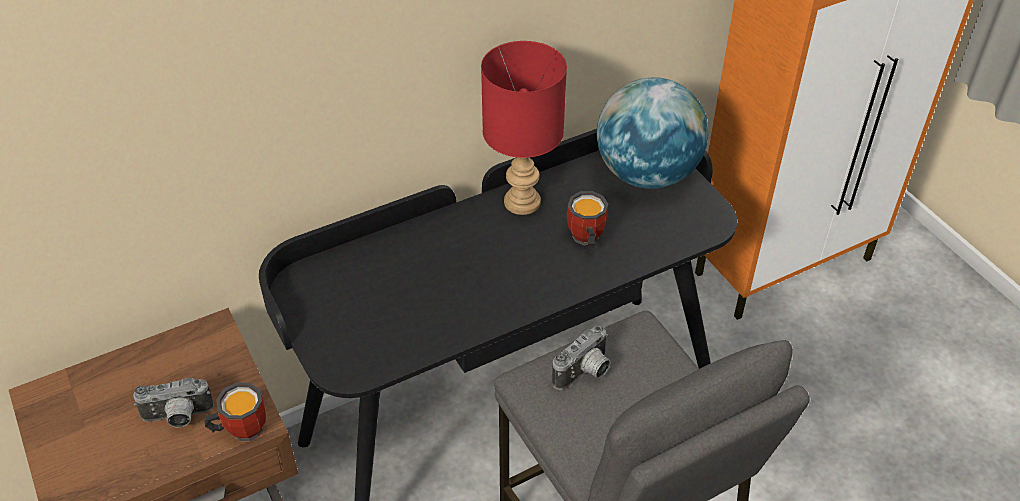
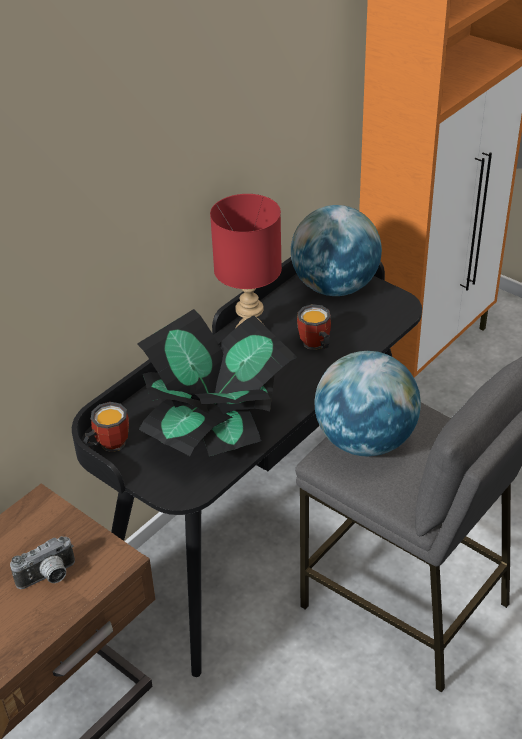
camera: 20 degrees left, 5 degrees down
mug [204,382,266,441] -> mug moved to [84,402,129,452]
camera [552,326,611,390] -> globe [314,351,421,457]
none -> potted plant [137,309,297,456]

